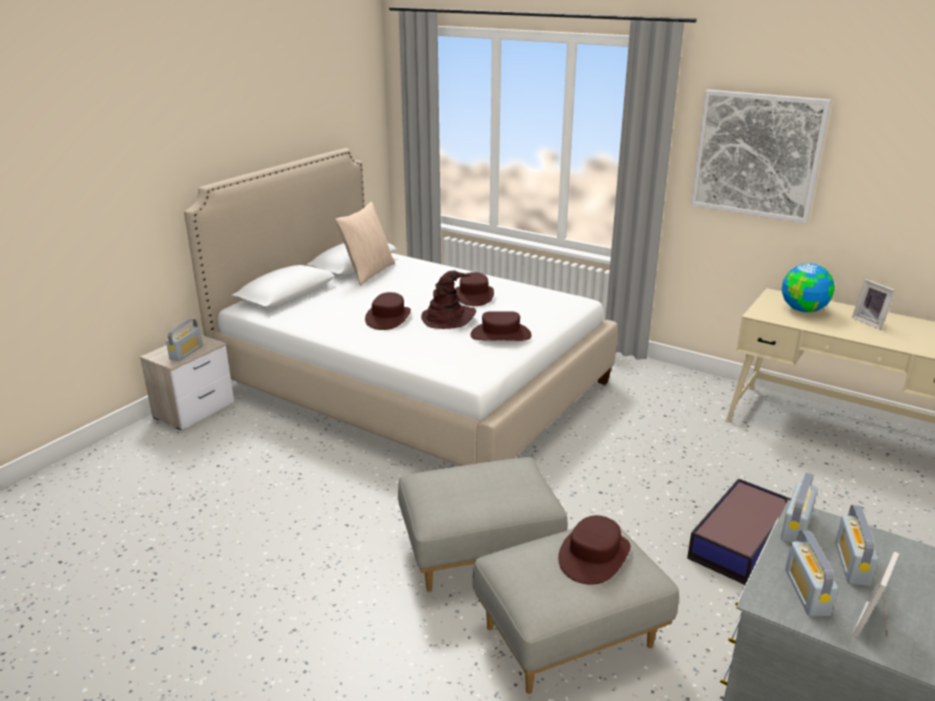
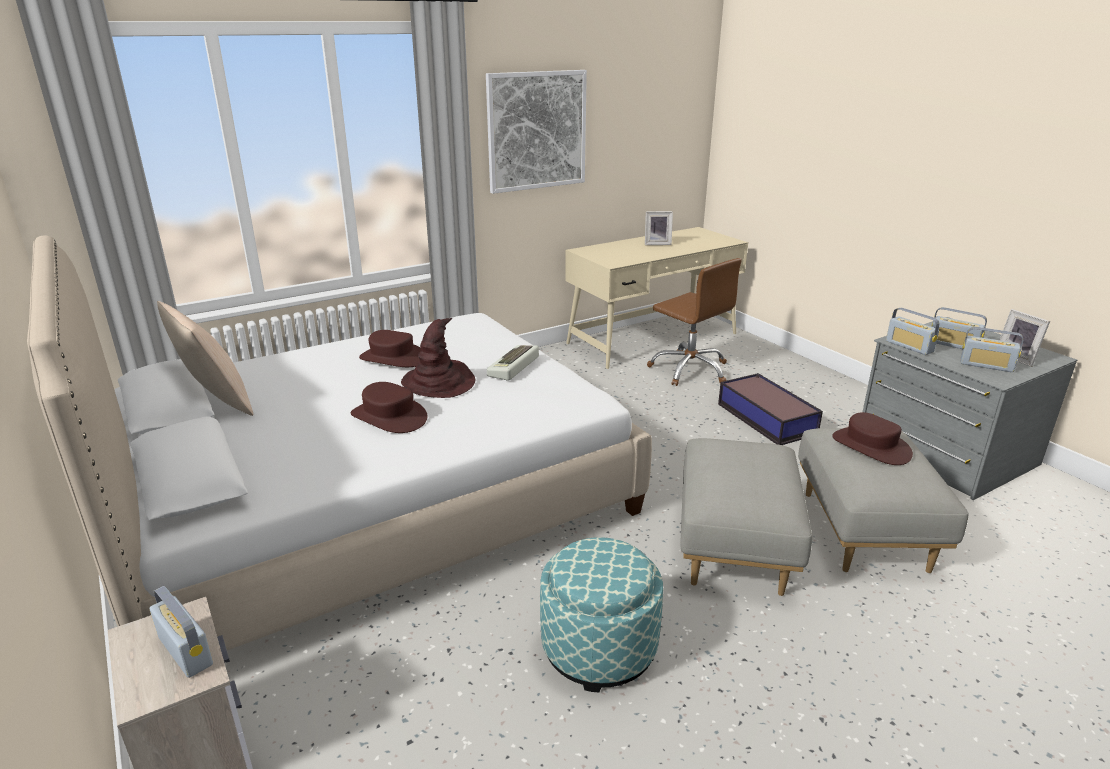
camera: 65 degrees left, 0 degrees up
brown hat [470,311,532,341] -> keyboard [487,345,539,381]
globe [782,264,835,312] -> none
none -> ottoman [540,537,663,692]
none -> brown office chair [647,258,742,386]

